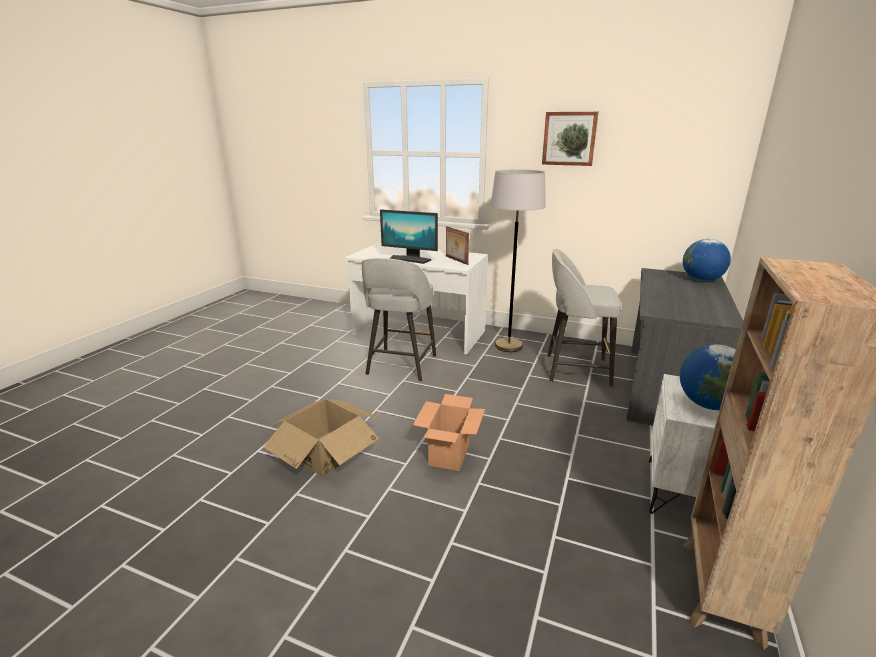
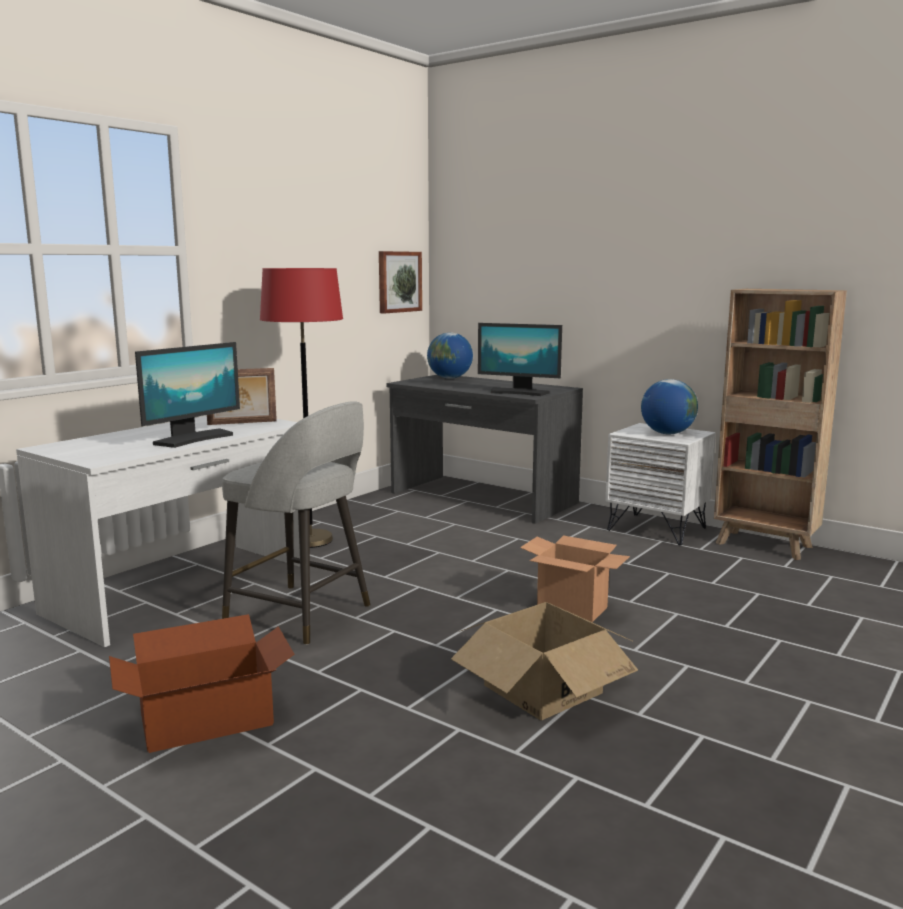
camera: 75 degrees left, 10 degrees down
grey floor lamp [490,169,546,352] -> red floor lamp [260,268,343,548]
picture [542,112,599,166] -> picture moved to [379,251,422,314]
grey stool [547,249,622,387] -> none
none -> cardboard box [109,614,295,753]
none -> monitor [478,323,562,396]

